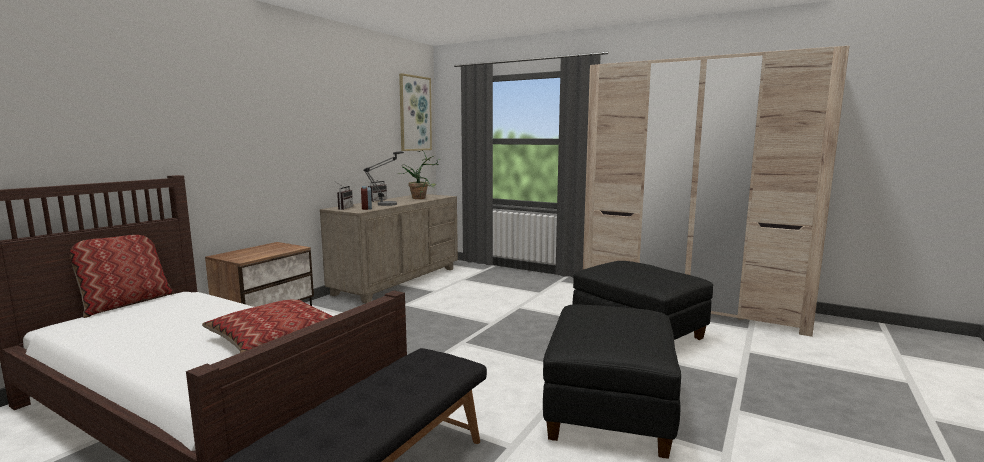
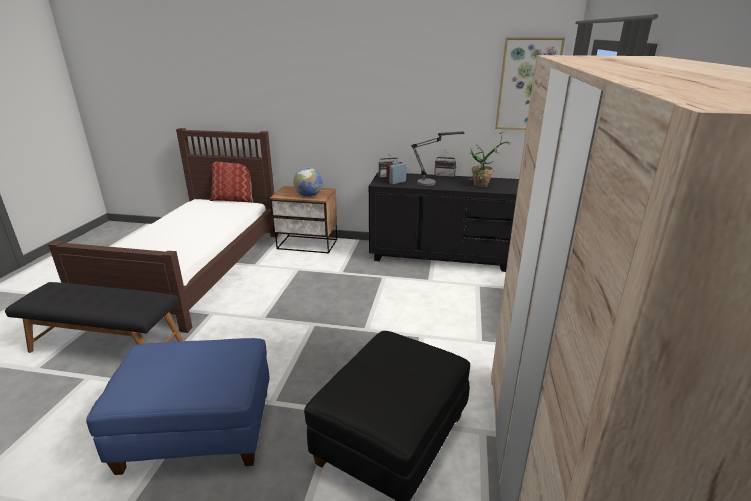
camera: 70 degrees right, 15 degrees up
pillow [202,300,333,353] -> none
beige dresser [320,194,458,303] -> black dresser [369,172,519,272]
black ottoman [543,304,681,459] -> blue ottoman [86,338,270,475]
none -> globe [293,168,323,197]

